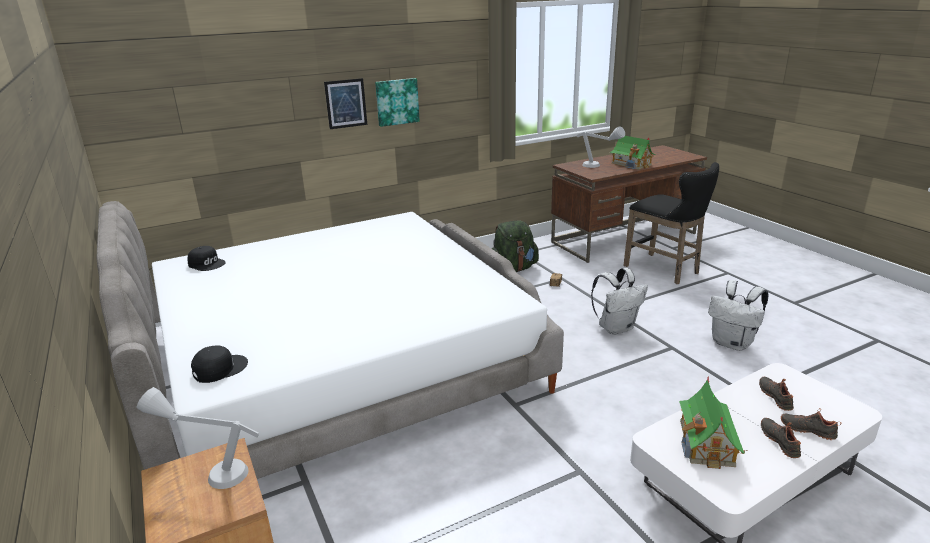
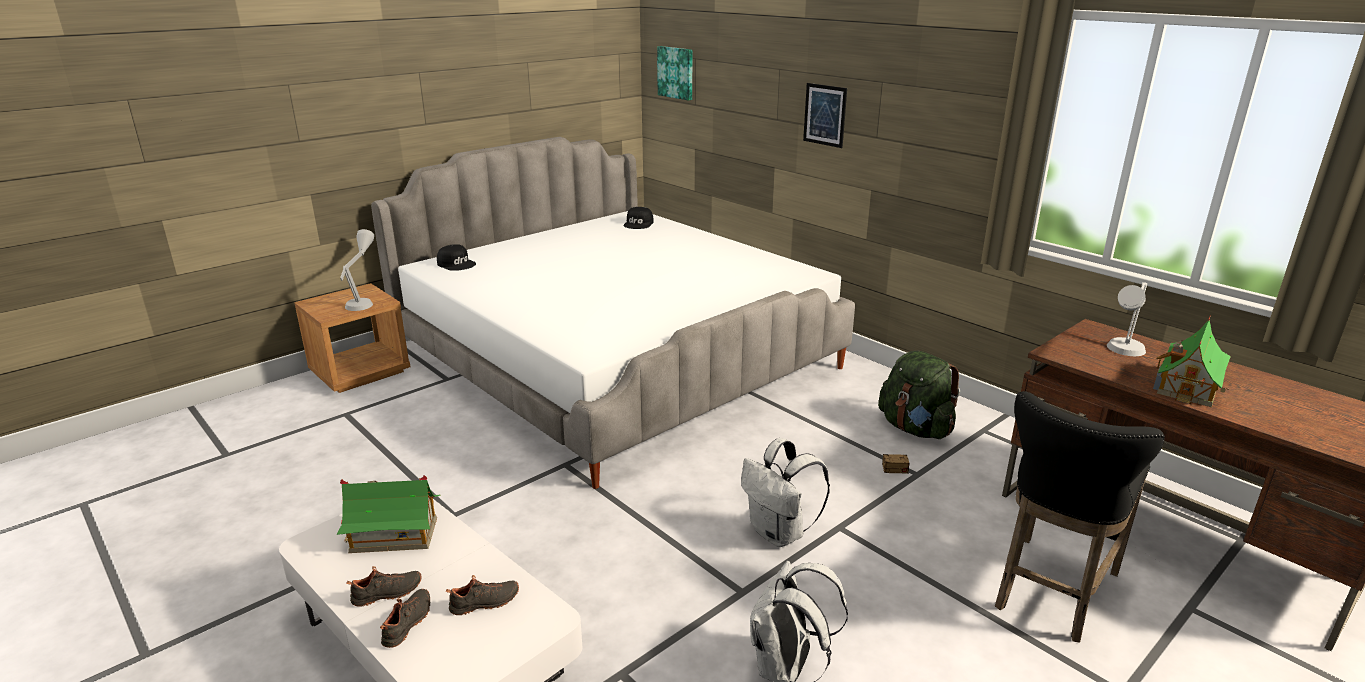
camera: 75 degrees right, 0 degrees up
picture [375,78,420,127] -> picture moved to [657,46,693,101]

